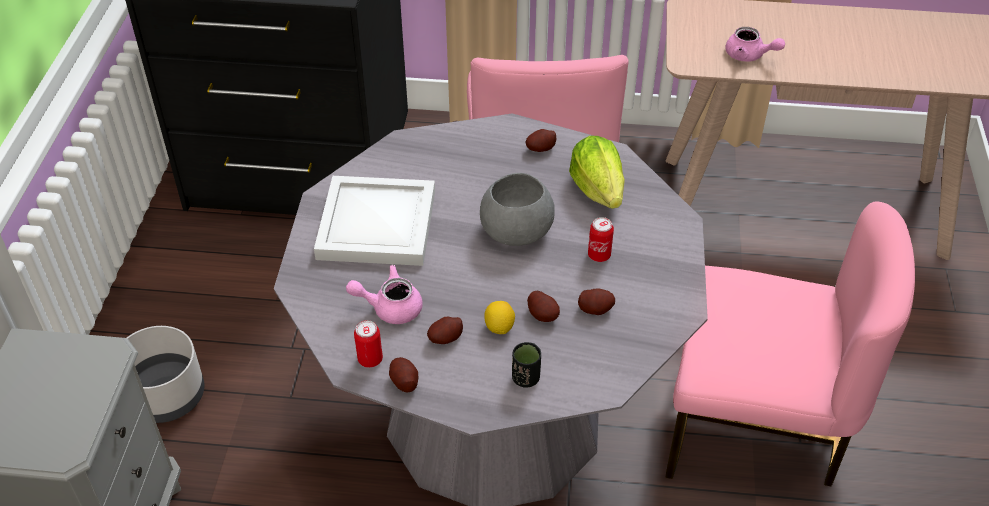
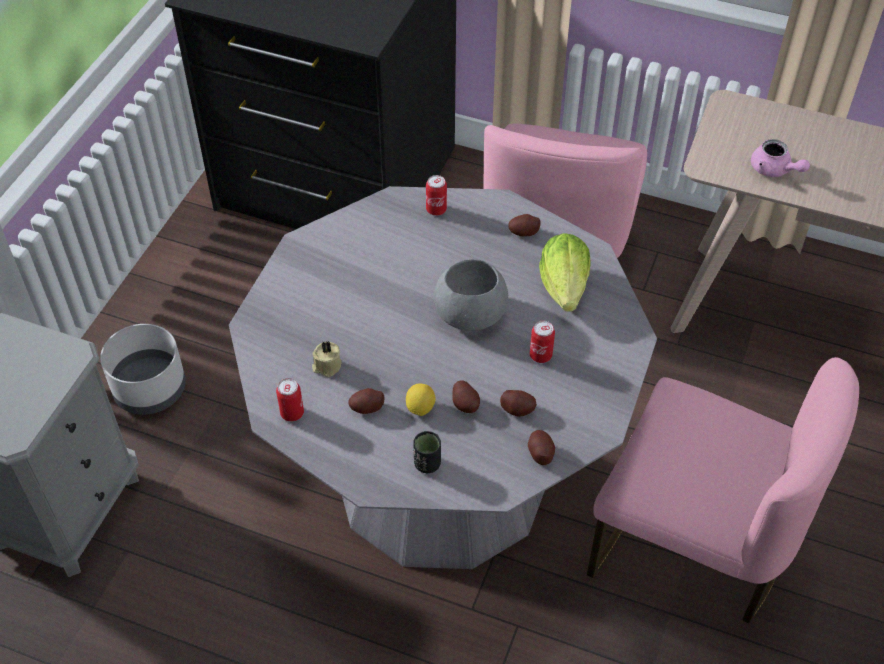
camera: 15 degrees right, 5 degrees up
white tray [314,176,435,266] -> none
pink teapot [346,265,423,324] -> beige candle [312,340,342,377]
potato [389,357,419,393] -> potato moved to [528,430,555,465]
none -> can [426,175,447,216]

